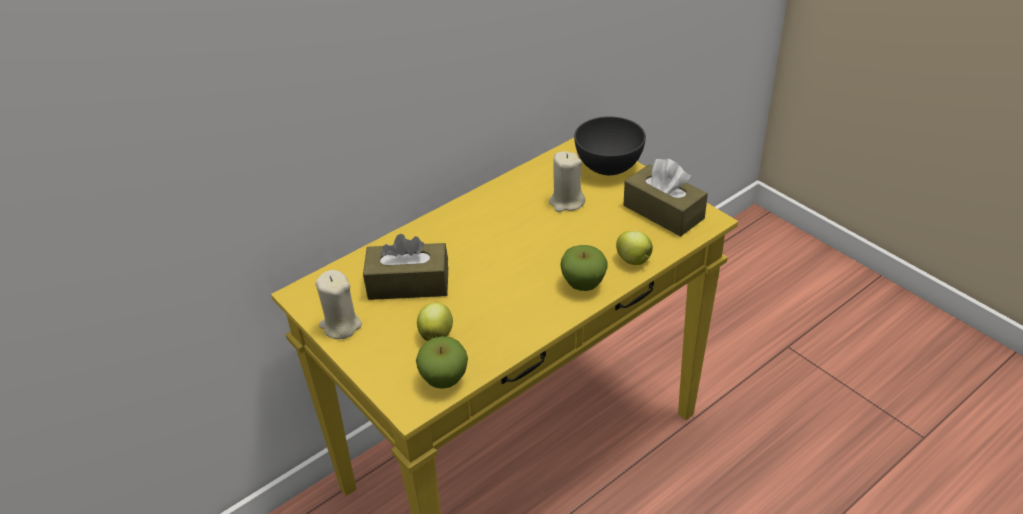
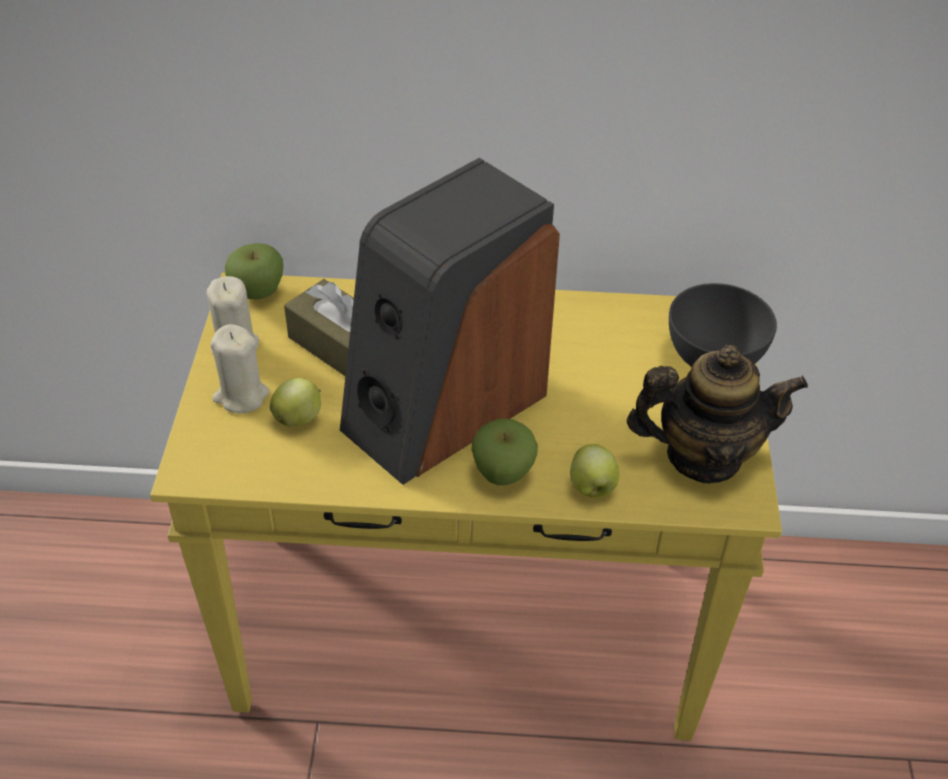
camera: 40 degrees right, 5 degrees up
apple [416,336,468,389] -> apple moved to [225,243,283,299]
beige candle [549,151,585,212] -> beige candle moved to [211,324,269,413]
brown tissue box [624,159,708,237] -> teapot [627,345,808,483]
none -> speaker [340,158,560,485]

